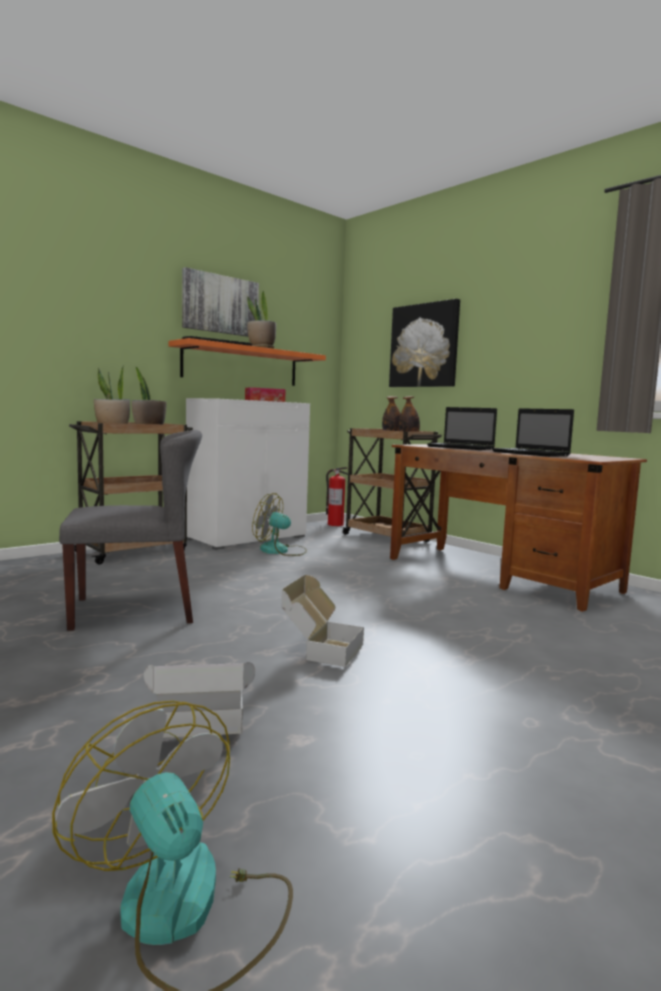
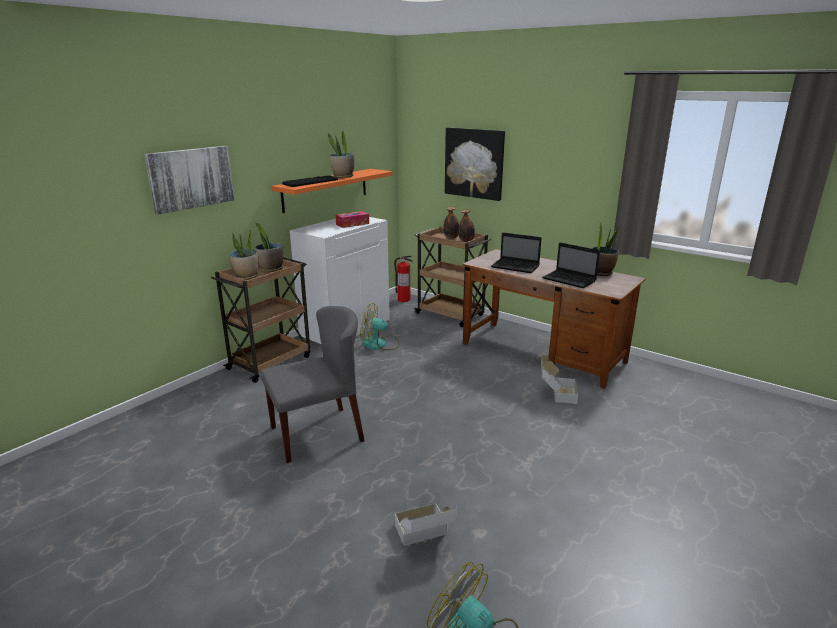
camera: 10 degrees left, 15 degrees up
picture [182,267,259,337] -> picture moved to [144,146,235,215]
cardboard box [281,575,364,667] -> cardboard box moved to [541,355,578,404]
none -> potted plant [591,222,619,276]

